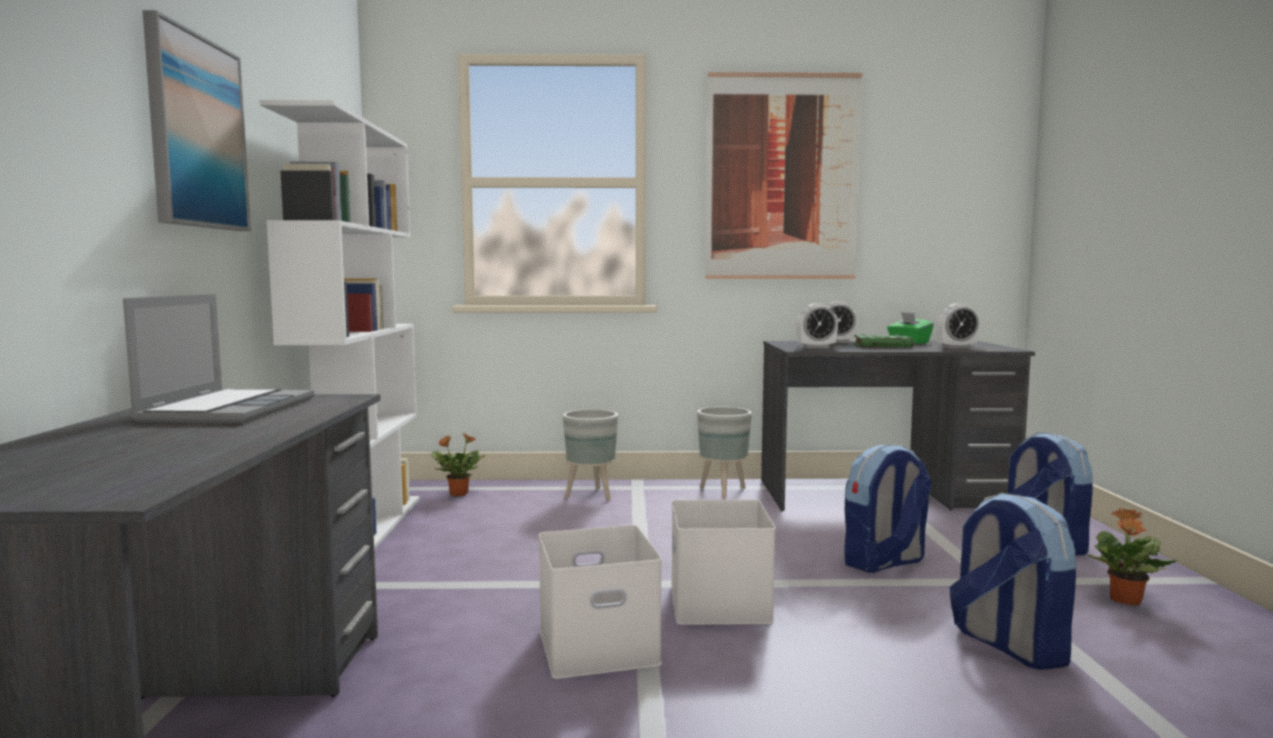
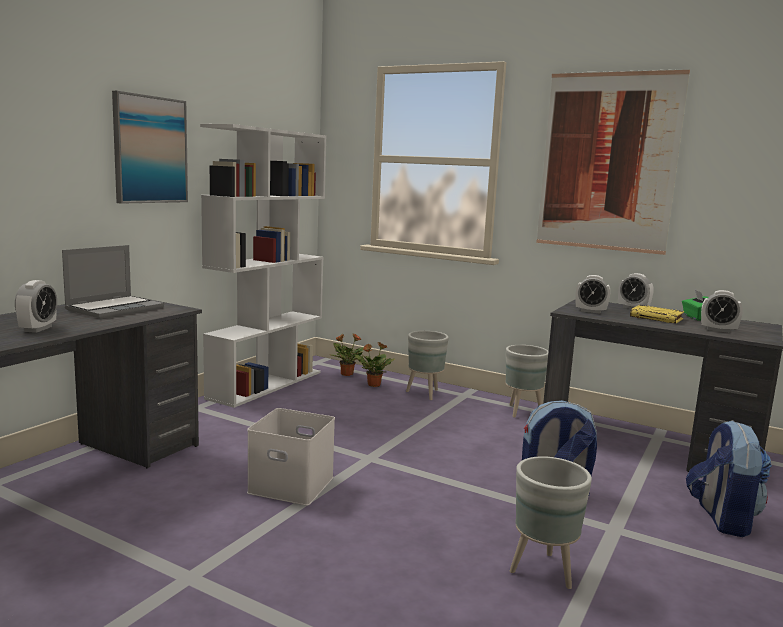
camera: 30 degrees right, 5 degrees up
white storage box [671,500,776,625] -> none
green book [854,334,913,348] -> yellow book [630,305,684,324]
backpack [950,492,1076,670] -> grey planter [510,456,592,589]
potted plant [1088,508,1178,605] -> potted plant moved to [355,342,395,387]
none -> alarm clock [15,280,57,333]

